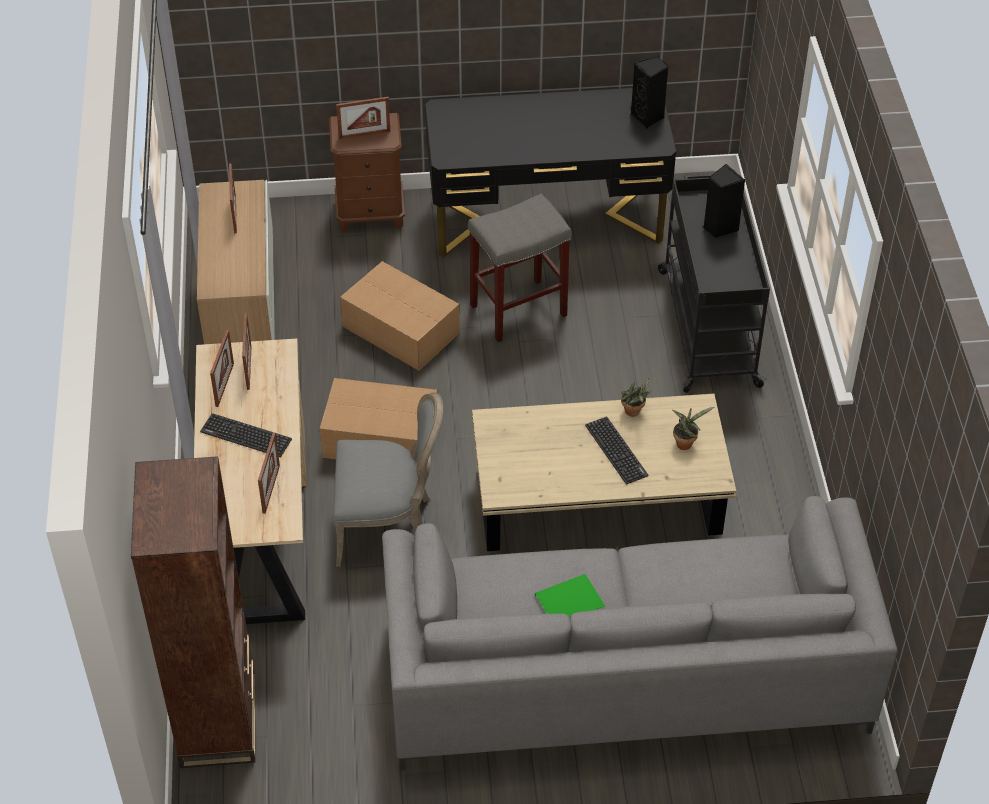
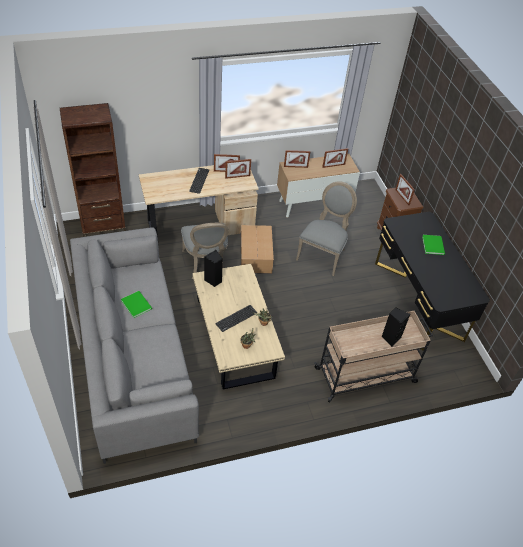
camera: 75 degrees right, 0 degrees up
picture frame [258,432,280,514] -> picture frame moved to [284,150,310,168]
cardboard box [340,261,460,371] -> grey chair [296,181,357,276]
grey stool [468,194,572,342] -> none
black speaker [631,57,669,129] -> black speaker moved to [204,250,223,287]
black cart [658,174,770,393] -> beige cart [314,311,433,403]
none -> green book [422,235,445,255]

